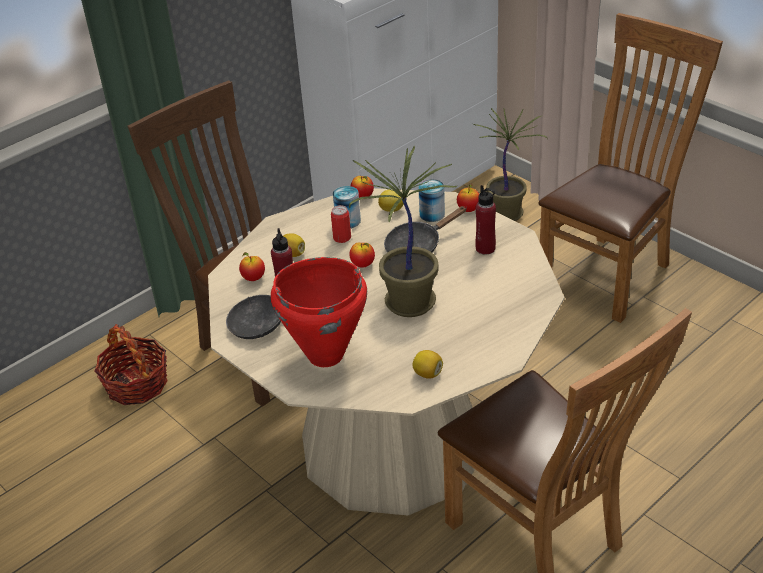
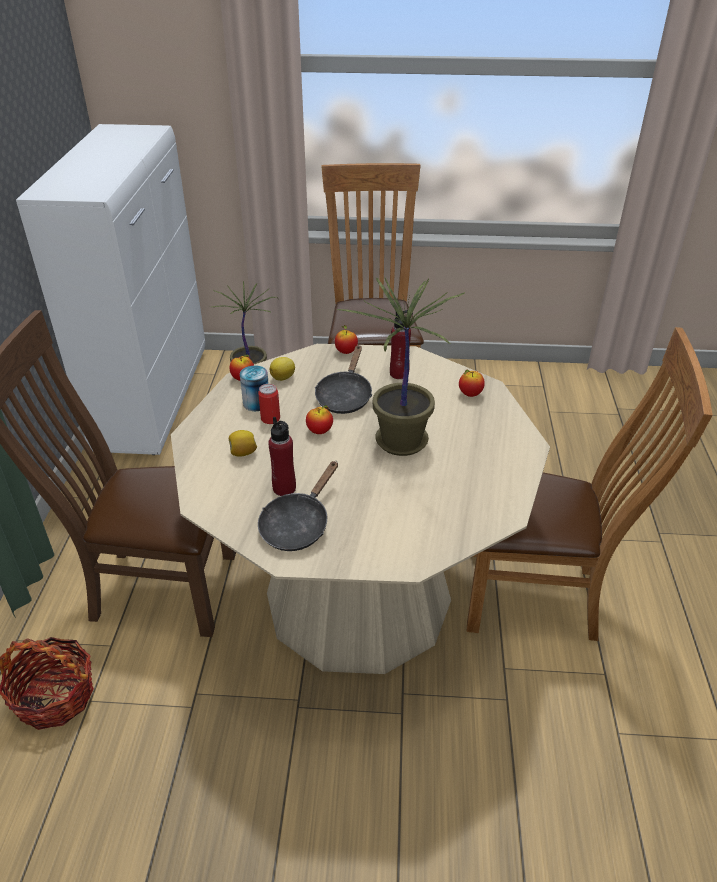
camera: 45 degrees left, 0 degrees up
apple [239,252,265,281] -> apple moved to [459,369,485,397]
red cooking pot [271,257,367,367] -> none
lemon [412,350,443,379] -> none
can [418,179,445,222] -> none

